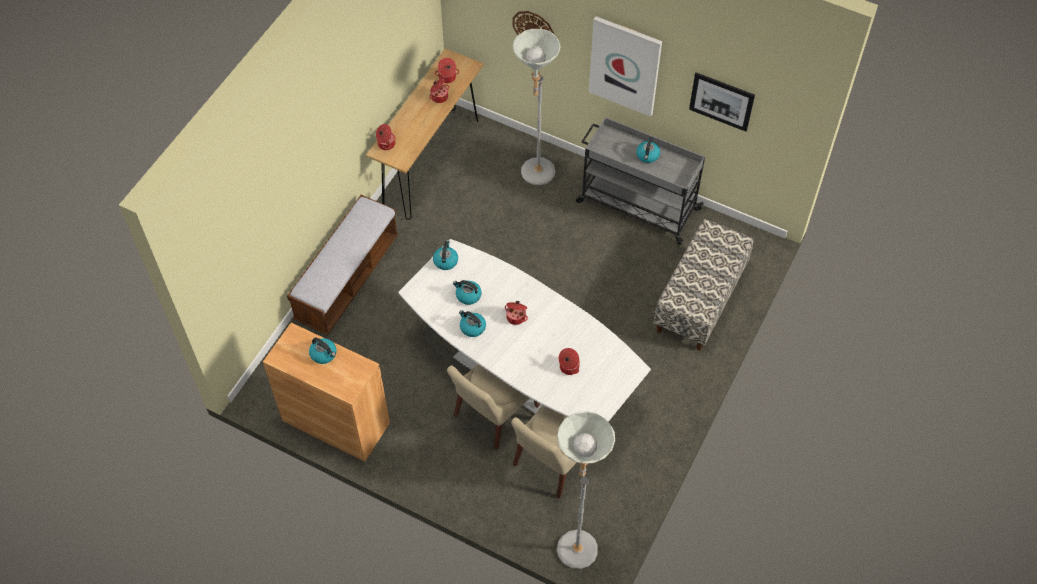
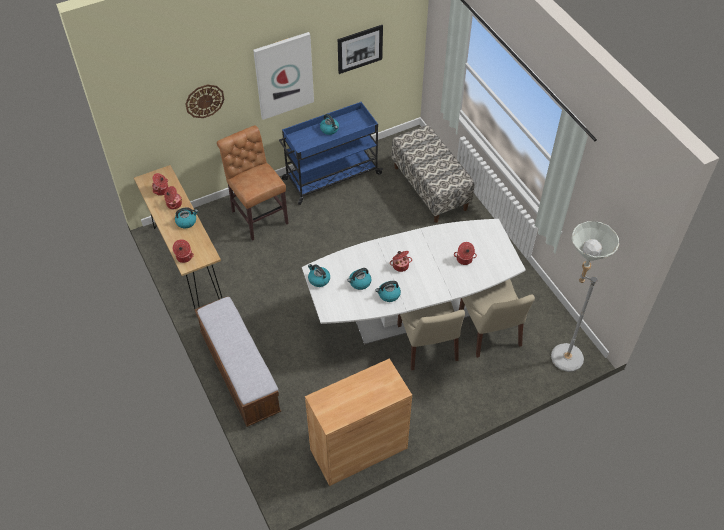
camera: 55 degrees left, 5 degrees down
kettle [309,338,337,364] -> kettle moved to [175,207,198,228]
grey floor lamp [513,29,561,185] -> brown chair [217,126,289,241]
grey cart [576,117,705,245] -> blue cart [279,102,383,205]

